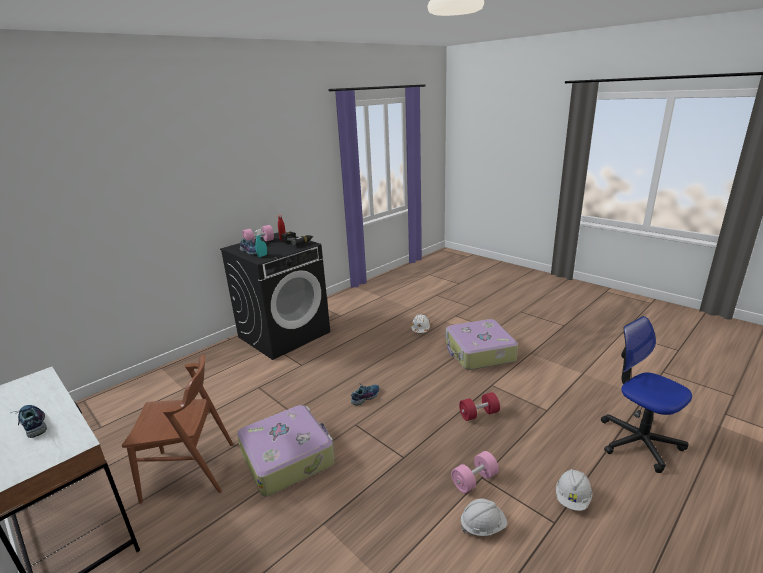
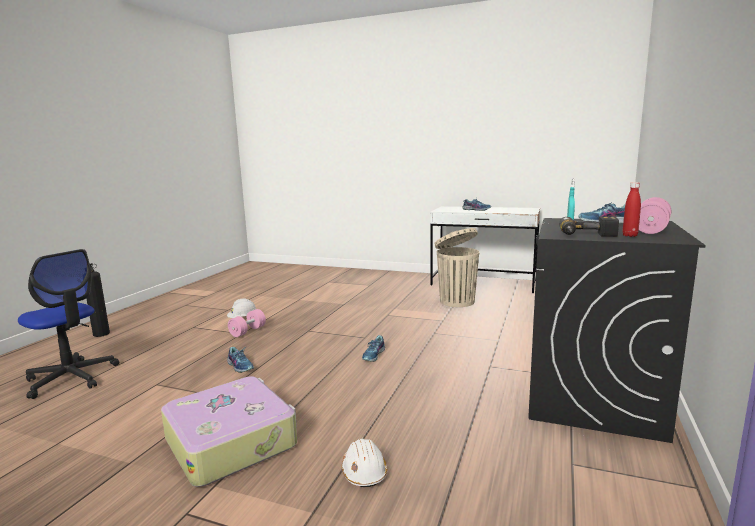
camera: 155 degrees right, 10 degrees down
brown chair [122,354,233,504] -> beige trash can [435,228,479,307]
suitcase [237,405,335,496] -> none
red dumbbell [459,392,500,421] -> shoe [227,347,254,373]
white hard hat [556,469,592,511] -> none
none -> fire extinguisher [86,263,110,337]

